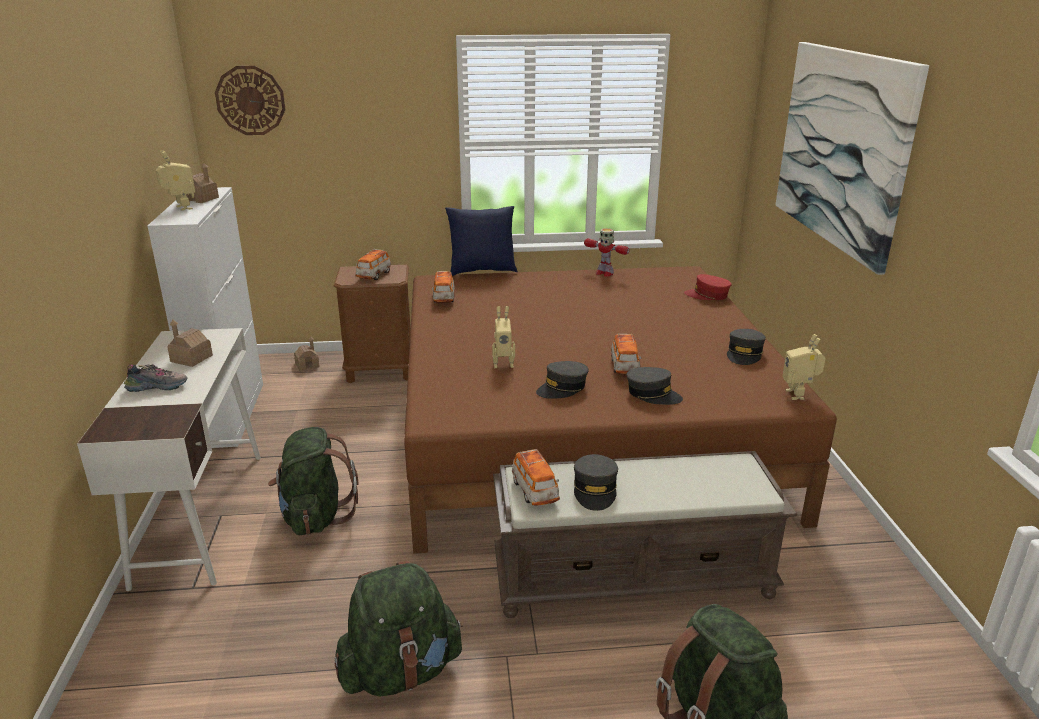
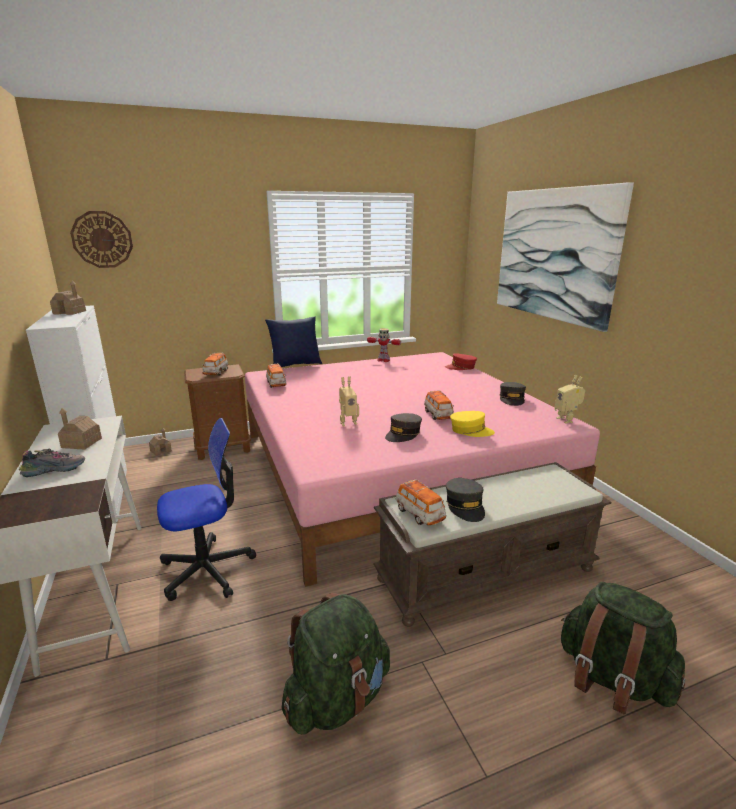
camera: 15 degrees left, 5 degrees down
toy robot [155,150,195,211] -> none
green backpack [268,427,358,535] -> office chair [157,418,256,601]
brown bed [404,266,837,554] -> pink bed [245,352,600,587]
grey cap [627,367,683,405] -> yellow cap [450,411,495,437]

